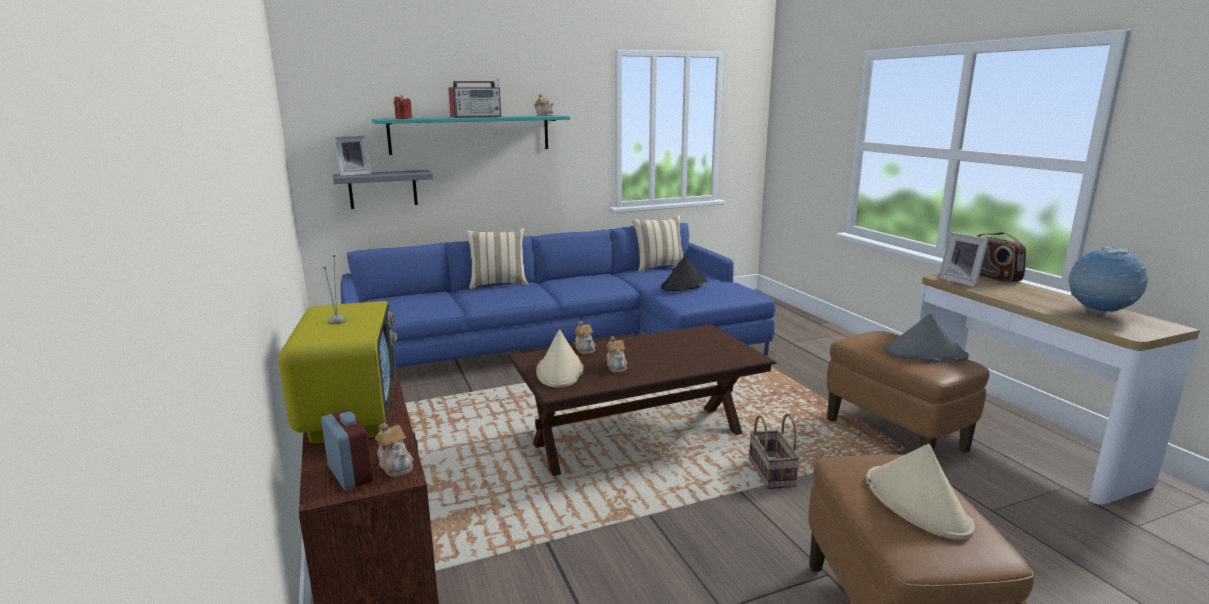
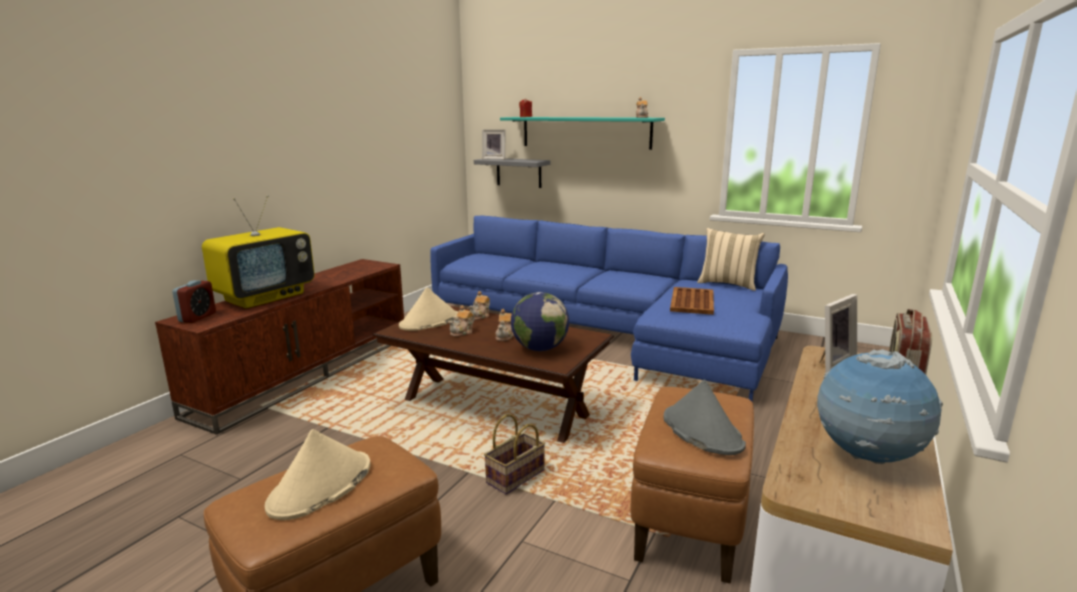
camera: 50 degrees right, 0 degrees up
teapot [375,422,413,477] -> teapot moved to [495,309,514,341]
radio [448,79,501,118] -> none
beige pillow [466,228,529,289] -> none
black hat [661,256,707,291] -> brown tray [670,287,714,315]
picture frame [939,232,989,287] -> picture frame turned 150 degrees counterclockwise [820,294,857,373]
none -> globe [511,292,569,351]

